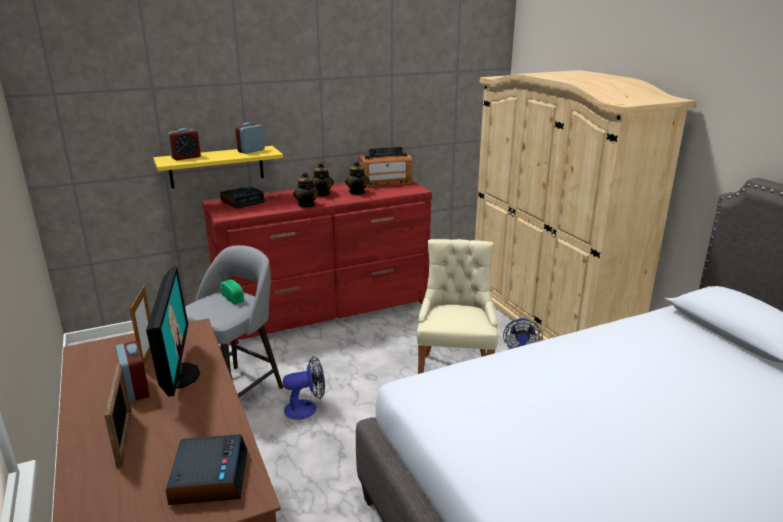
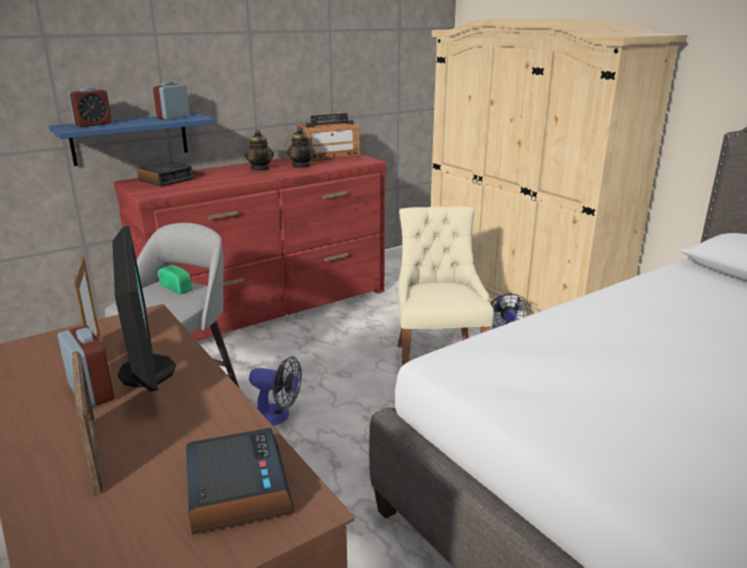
camera: 10 degrees left, 0 degrees up
yellow shelf [153,146,283,189] -> blue shelf [49,113,215,166]
fan [283,356,325,419] -> fan turned 45 degrees clockwise [249,356,302,426]
teapot [293,172,319,207] -> none

